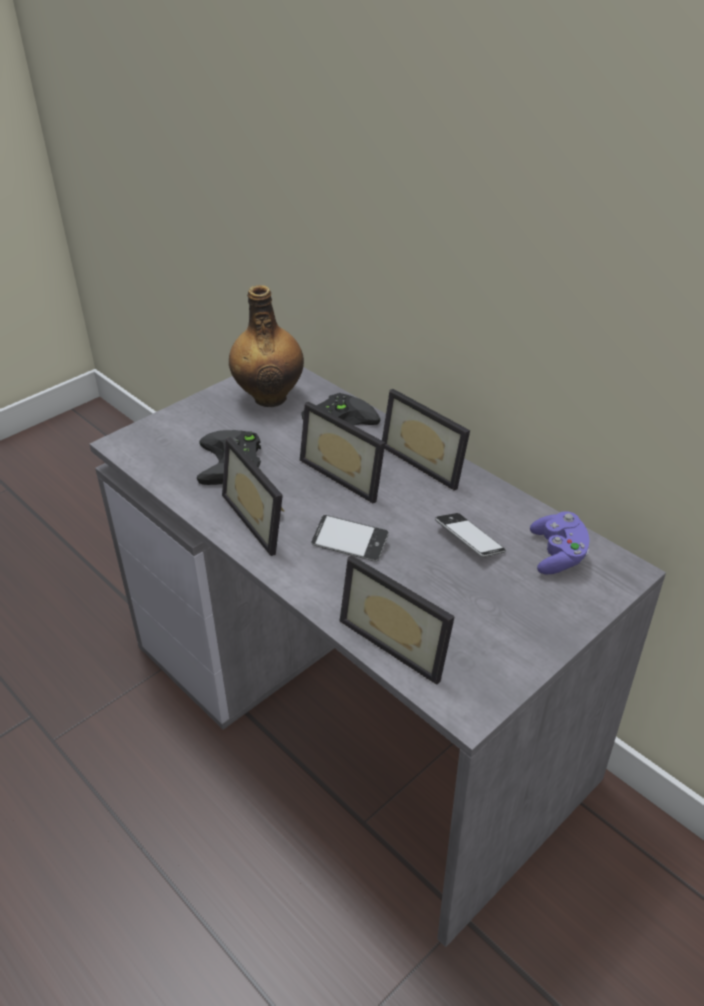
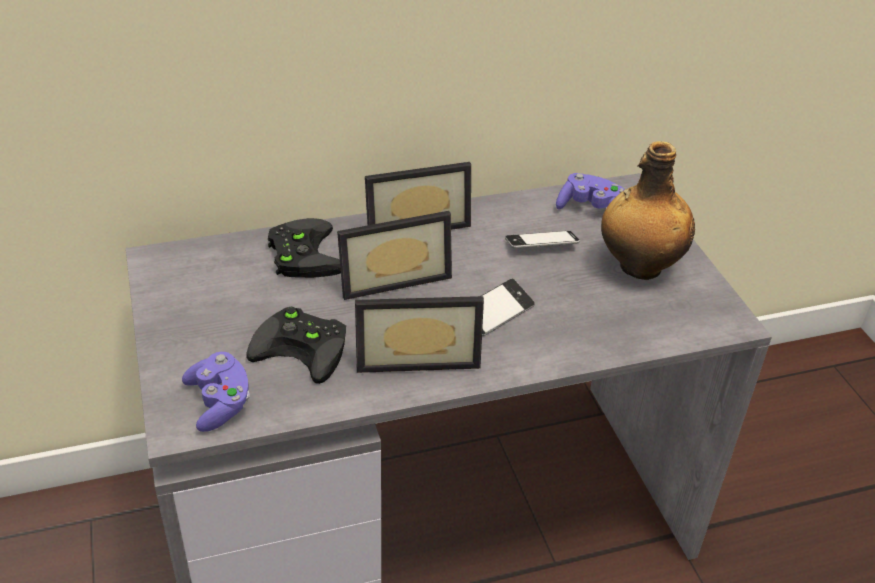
camera: 65 degrees left, 0 degrees up
bottle [229,285,304,407] -> bottle moved to [601,141,695,280]
picture frame [340,555,455,685] -> none
none -> purple game controller [182,352,250,432]

